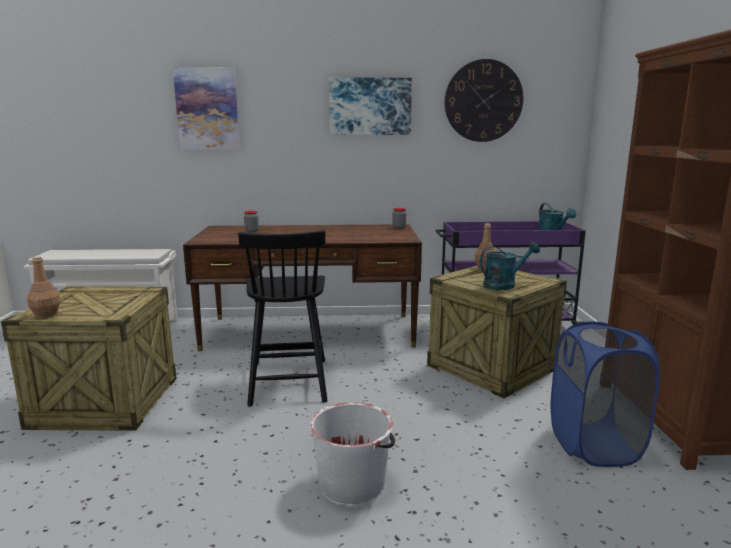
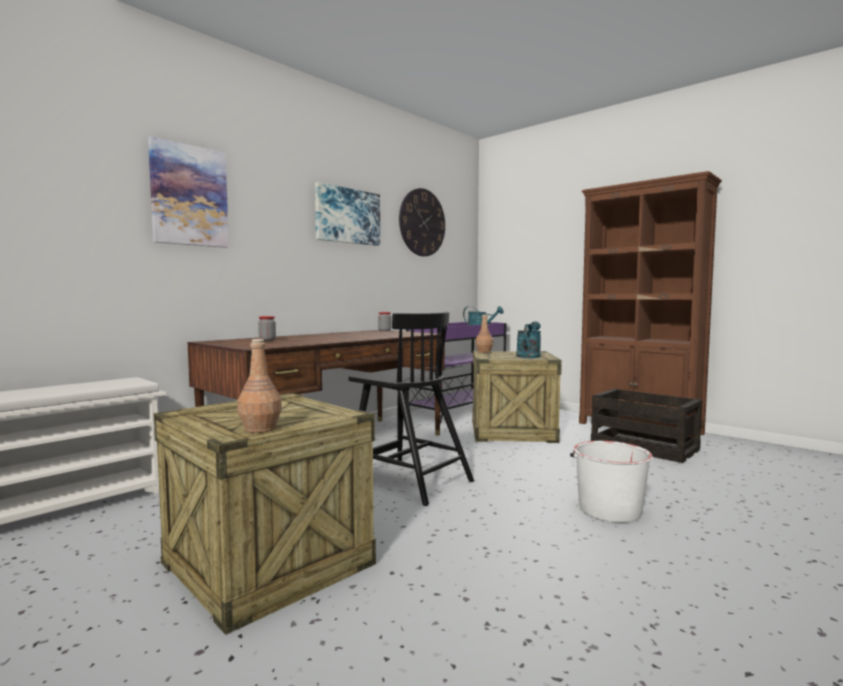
camera: 45 degrees left, 10 degrees down
blue laundry basket [551,322,660,467] -> crate [591,388,703,463]

